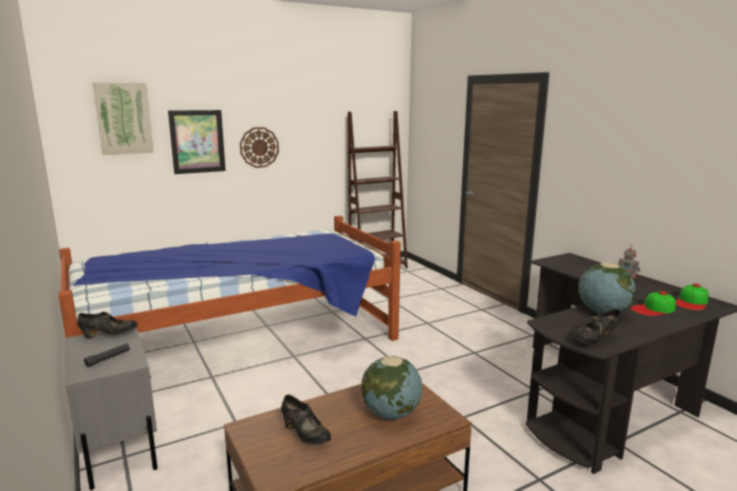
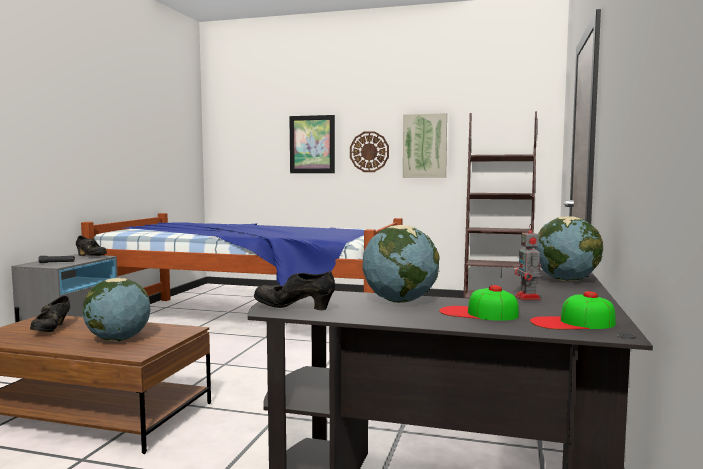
camera: 45 degrees right, 10 degrees down
picture [93,82,154,155] -> picture moved to [403,113,447,178]
none -> globe [534,217,603,281]

